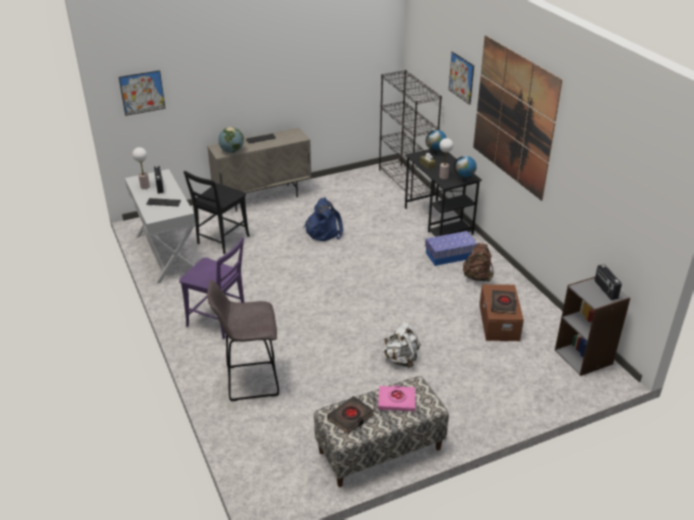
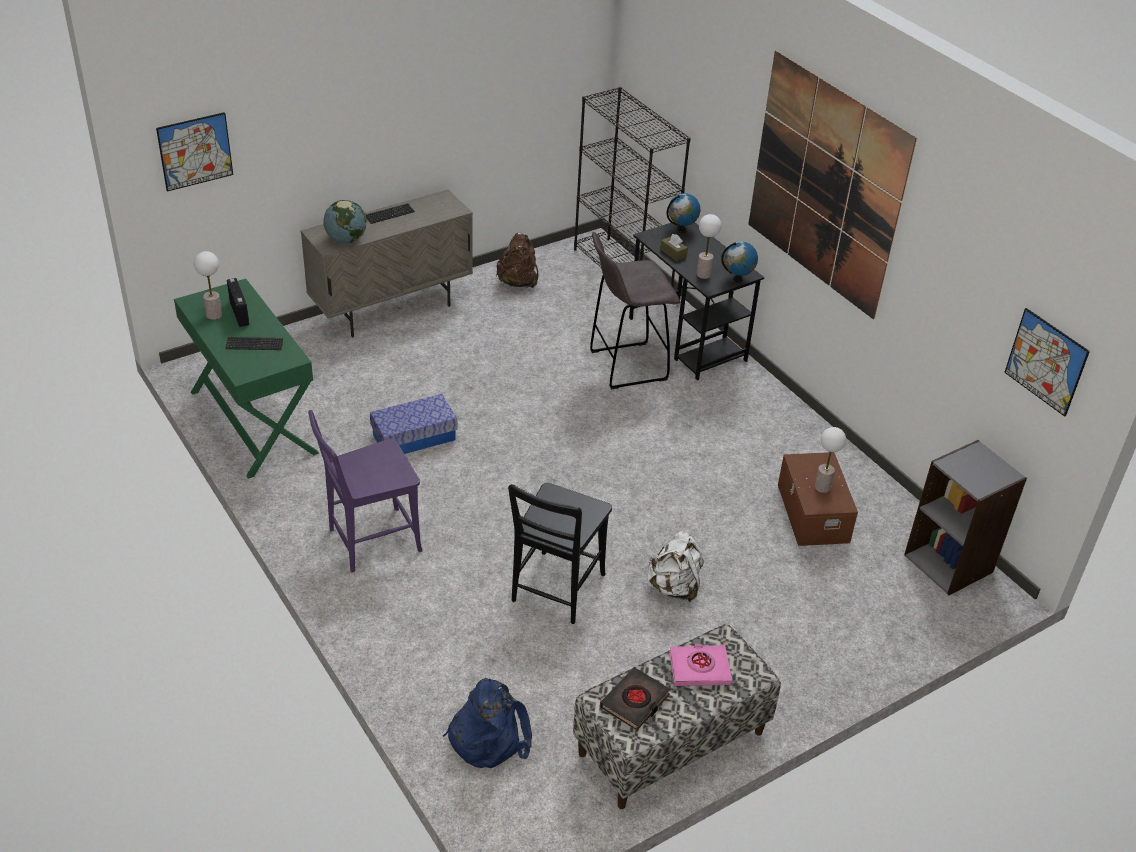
camera: 10 degrees left, 5 degrees up
white console table [125,169,196,284] -> green console table [174,279,319,479]
purple chair [179,237,245,339] -> purple chair turned 135 degrees clockwise [308,410,423,573]
black chair [184,171,250,254] -> black chair moved to [508,483,612,624]
grey stool [207,280,279,402] -> grey stool moved to [590,232,680,389]
blue backpack [303,197,343,241] -> blue backpack moved to [443,678,532,768]
storage box [425,231,477,266] -> storage box moved to [370,394,457,454]
picture [449,52,474,105] -> picture moved to [1004,308,1090,417]
brown backpack [462,242,494,282] -> brown backpack moved to [496,233,538,288]
black book [491,290,517,314] -> table lamp [815,427,846,493]
radio [595,264,622,300] -> none

